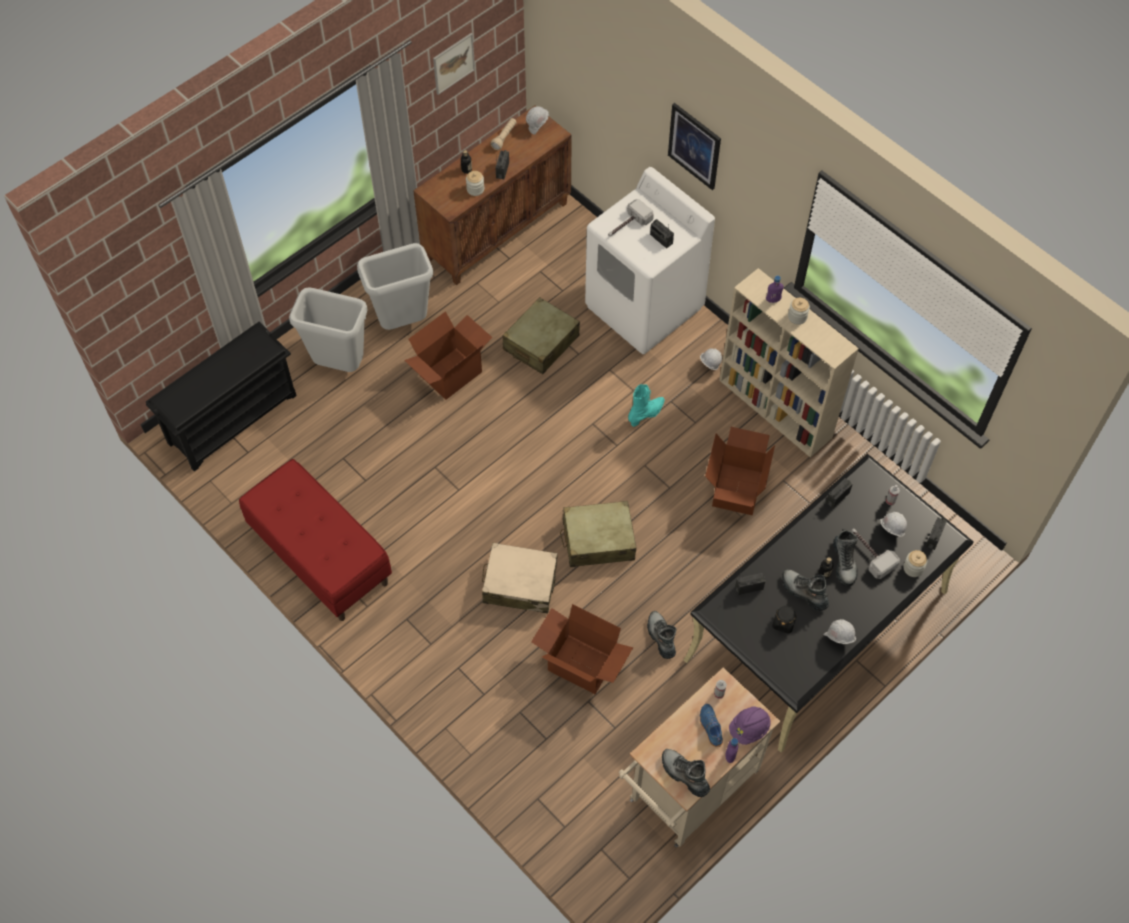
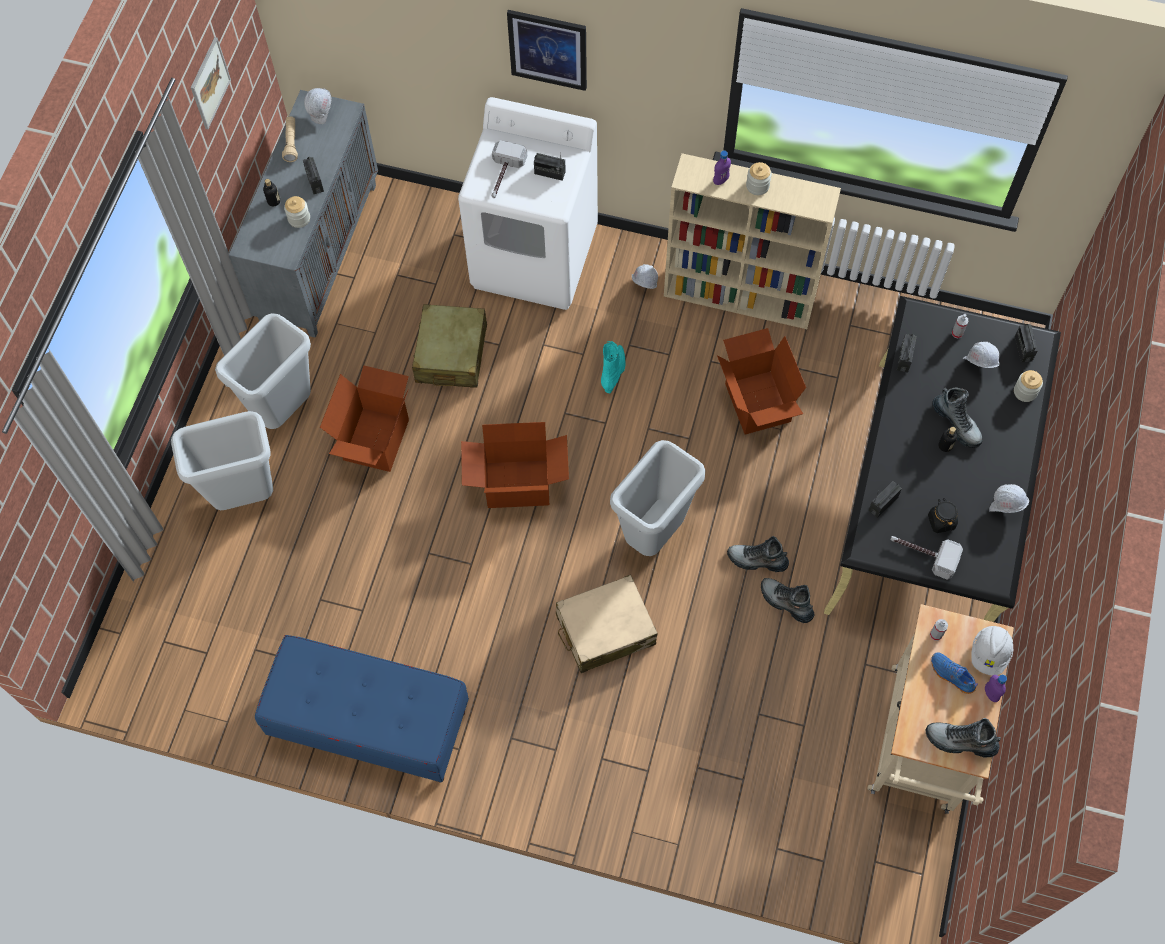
camera: 30 degrees left, 5 degrees up
black shoe rack [146,322,296,471] -> none
red bench [239,459,392,621] -> blue bench [255,635,469,782]
brown cabinet [413,106,572,285] -> grey cabinet [229,90,378,338]
cardboard box [531,604,633,694] -> cardboard box moved to [461,422,569,508]
beige suitcase [560,501,636,567] -> grey trash can [610,440,706,556]
purple hard hat [729,706,771,745] -> white hard hat [971,626,1013,675]
boot [782,569,829,611] -> boot moved to [727,536,789,572]
hammer [851,528,900,579] -> hammer moved to [890,536,963,579]

